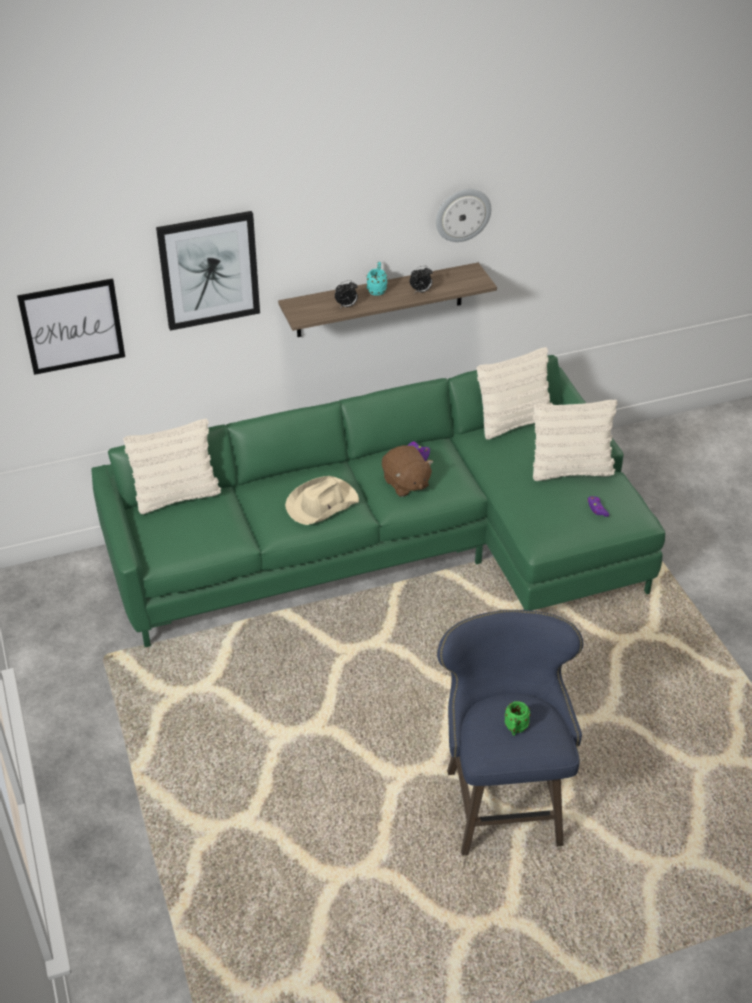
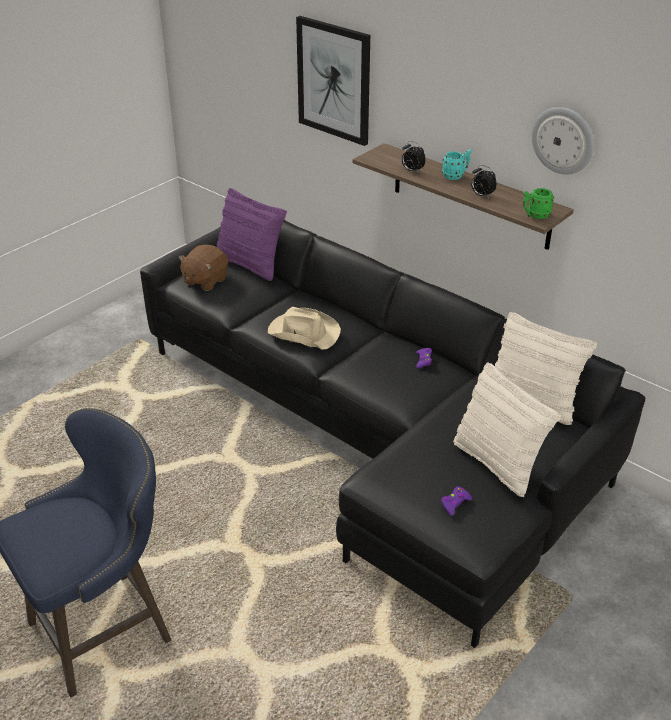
camera: 60 degrees right, 5 degrees down
picture [17,278,125,375] -> none
green sofa [91,355,665,647] -> black sofa [140,220,645,648]
beige pillow [123,418,221,514] -> purple pillow [216,188,287,281]
brown plush toy [382,445,434,497] -> brown plush toy moved to [178,245,228,291]
green mug [505,701,531,736] -> green mug moved to [523,188,554,219]

